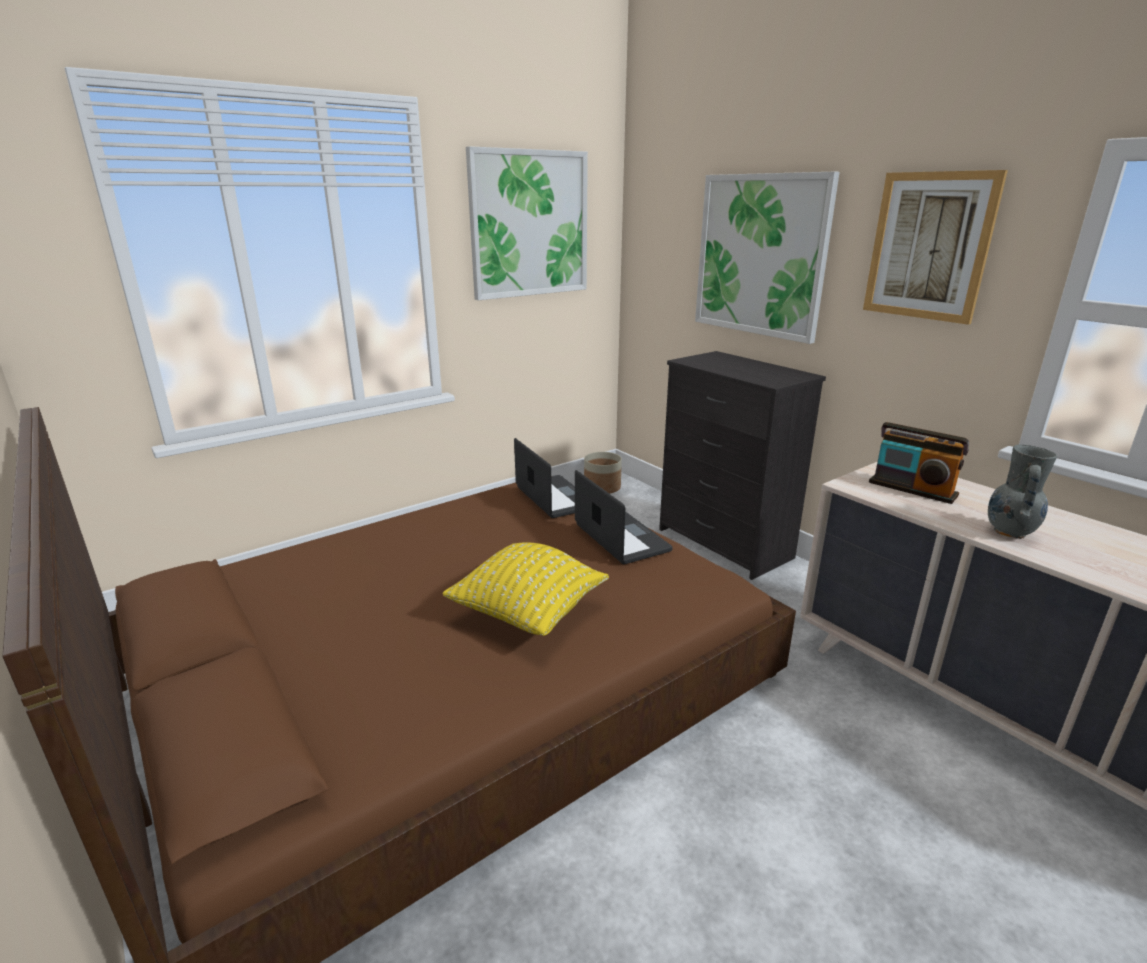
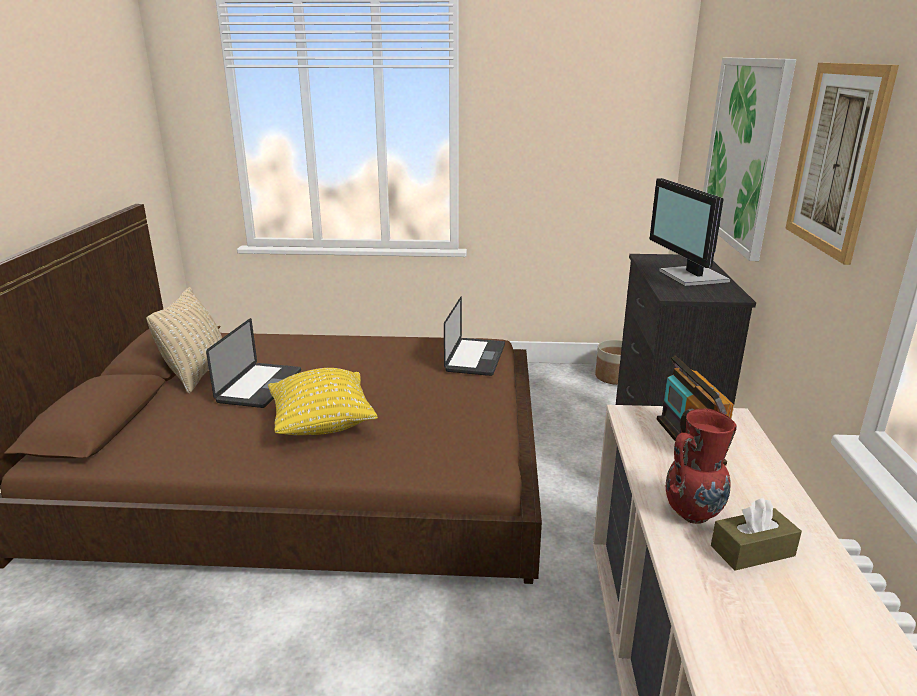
camera: 40 degrees right, 0 degrees up
picture [466,146,588,300] -> none
laptop [575,470,672,564] -> laptop moved to [206,318,301,408]
grey vase [988,444,1057,539] -> red vase [666,408,737,524]
none -> beige pillow [146,287,222,394]
none -> monitor [649,178,730,286]
none -> brown tissue box [711,498,802,571]

